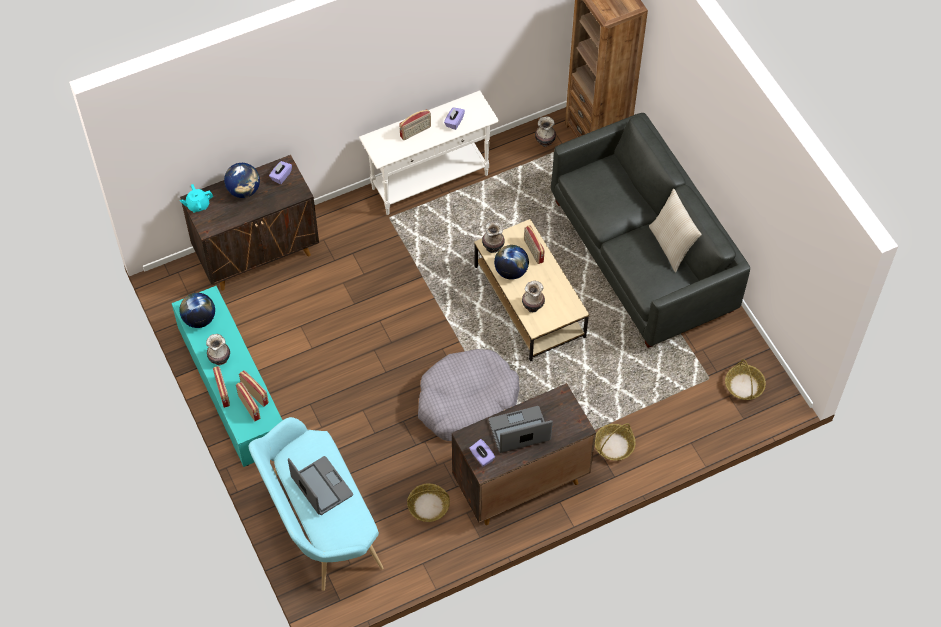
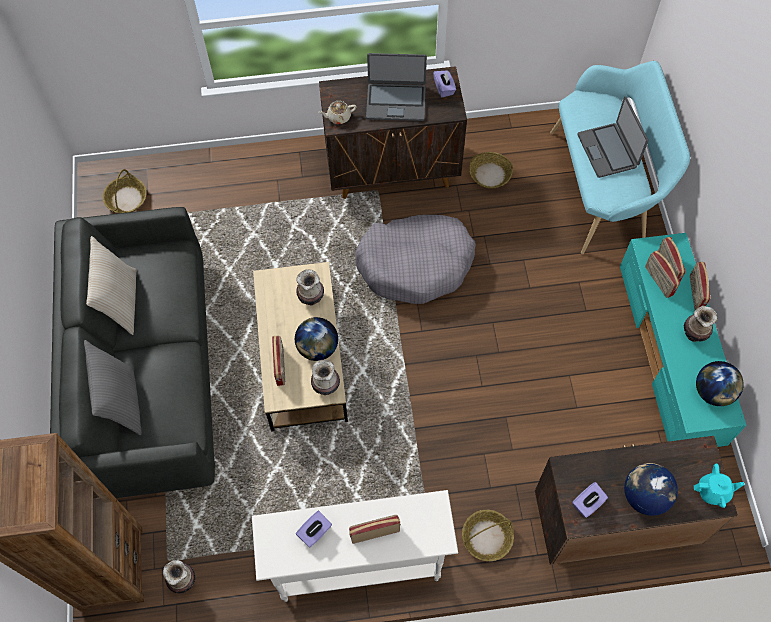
camera: 160 degrees left, 5 degrees up
basket [595,423,636,461] -> basket moved to [462,510,514,561]
none -> grey pillow [84,340,142,435]
none -> beige teapot [318,101,356,124]

